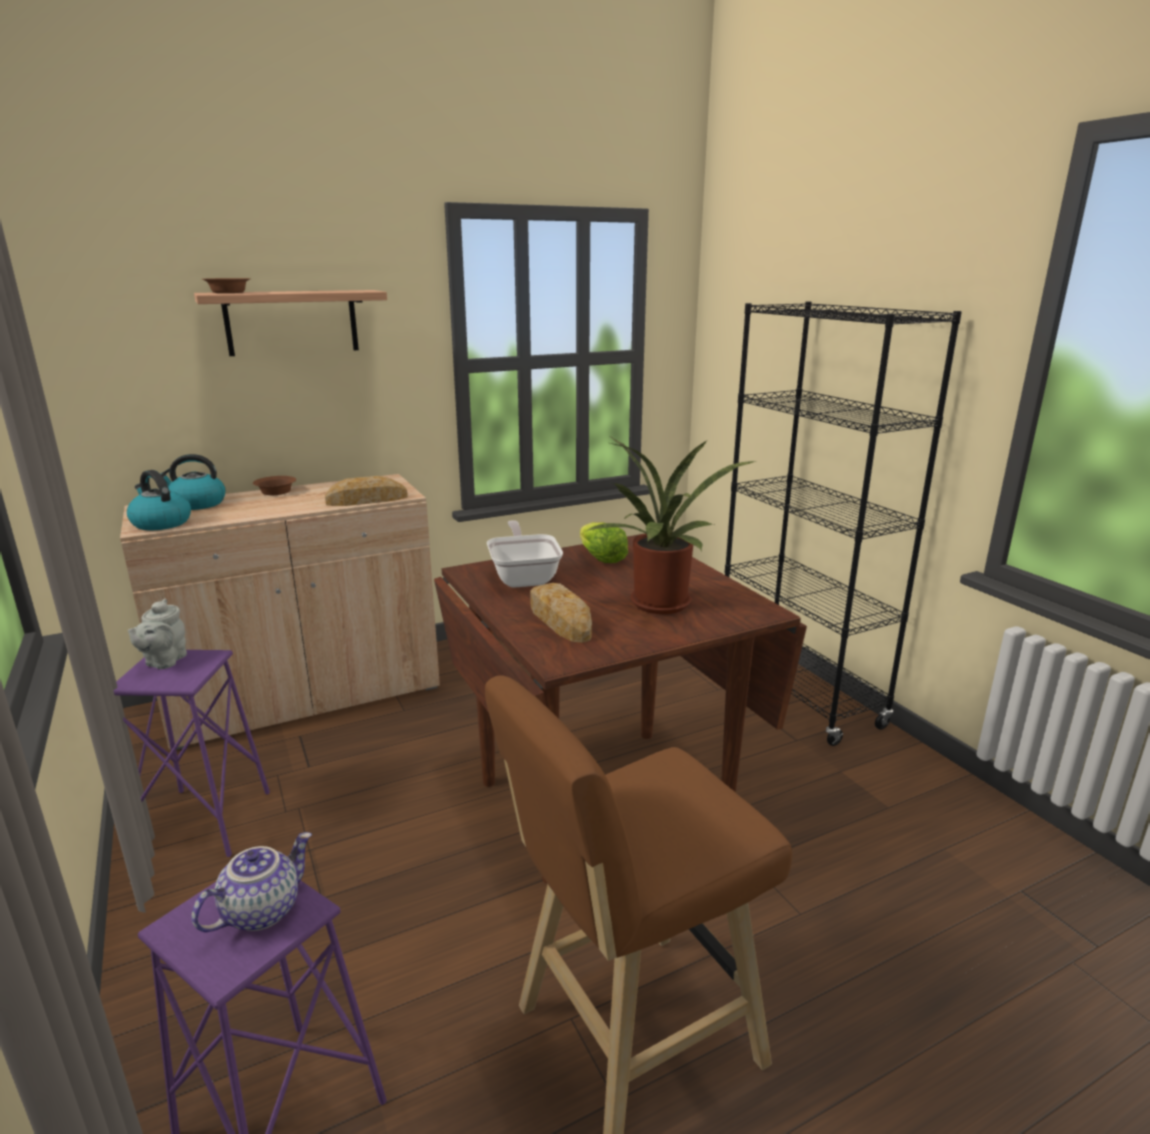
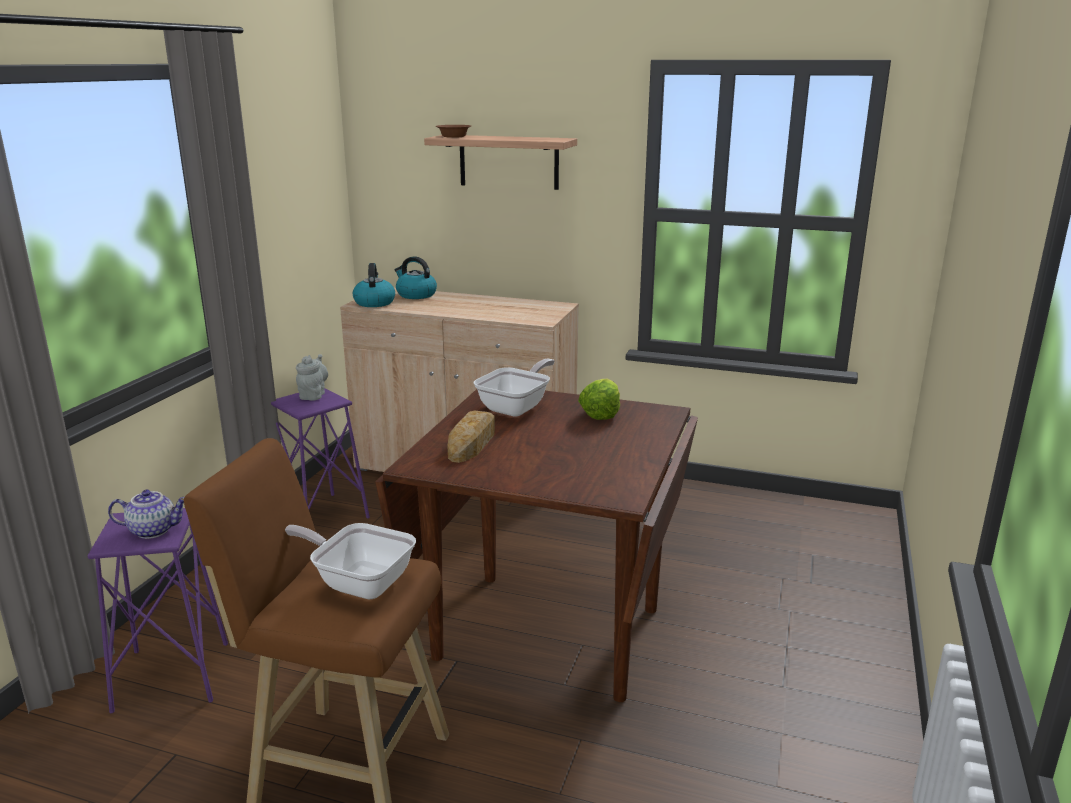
camera: 45 degrees right, 0 degrees up
grey teapot [128,598,187,669] -> grey teapot turned 135 degrees clockwise [296,354,328,400]
brown bowl [253,476,296,495] -> none
bread [325,476,408,506] -> none
potted plant [588,436,756,614] -> none
black bookcase [725,302,962,746] -> none
none -> frying pan [285,523,416,599]

